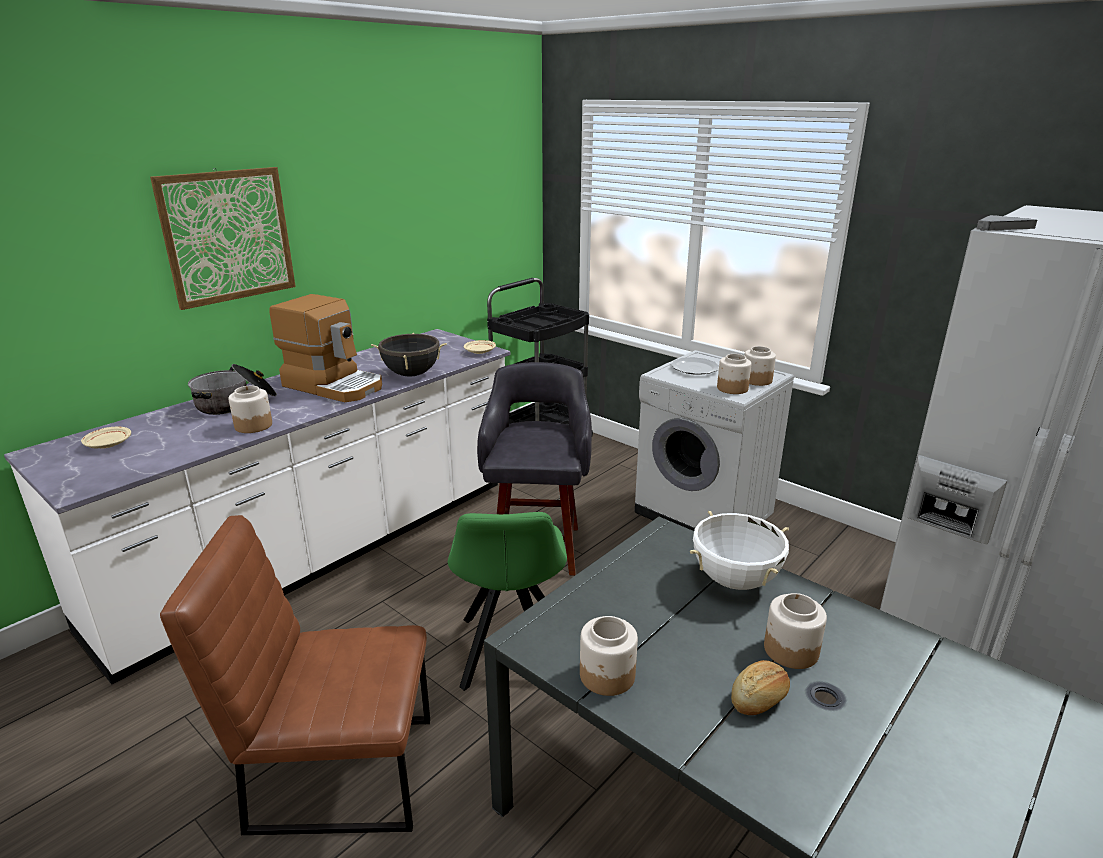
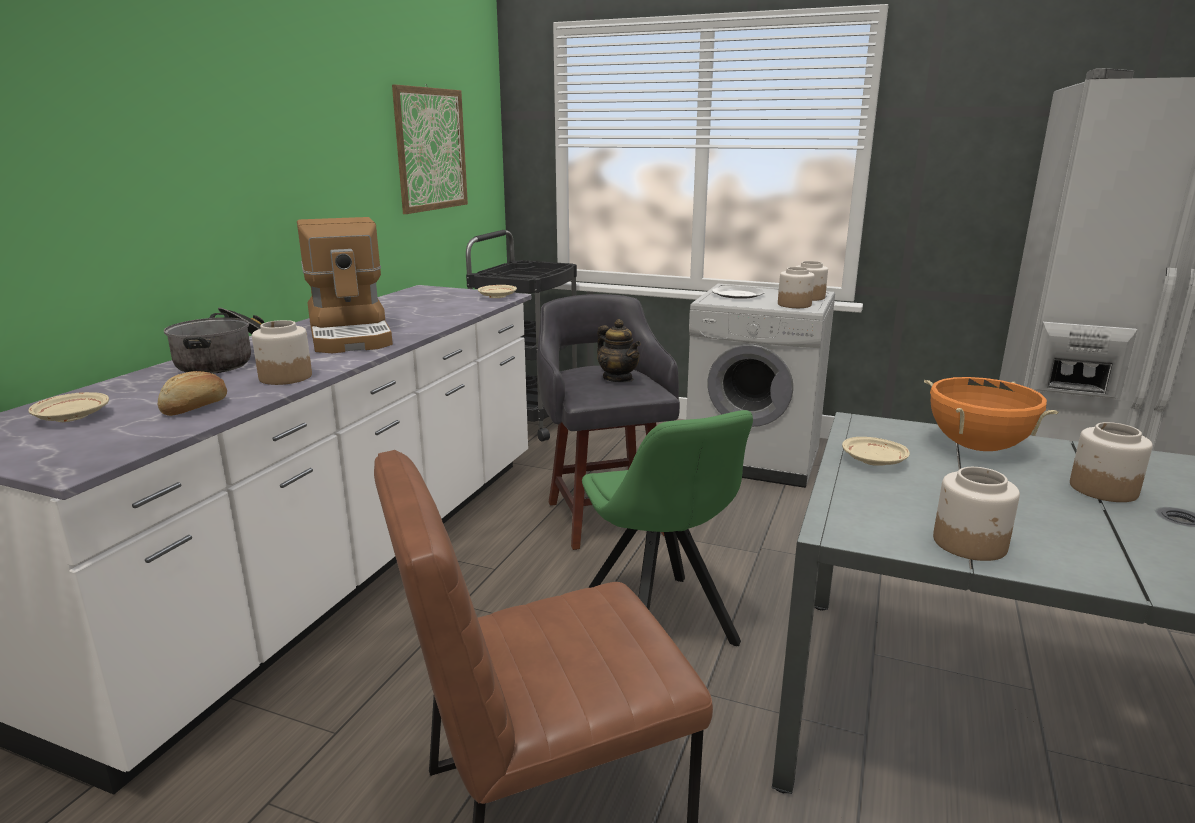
camera: 20 degrees left, 5 degrees down
picture [150,167,296,310] -> picture moved to [392,84,468,214]
coffee machine [269,294,382,402] -> coffee machine turned 60 degrees clockwise [297,217,393,353]
black cooking pot [371,332,447,377] -> none
white cooking pot [689,510,789,590] -> orange cooking pot [924,377,1059,451]
bread [731,660,790,715] -> bread moved to [157,371,227,416]
none -> teapot [597,319,641,382]
none -> beige plate [842,437,910,466]

